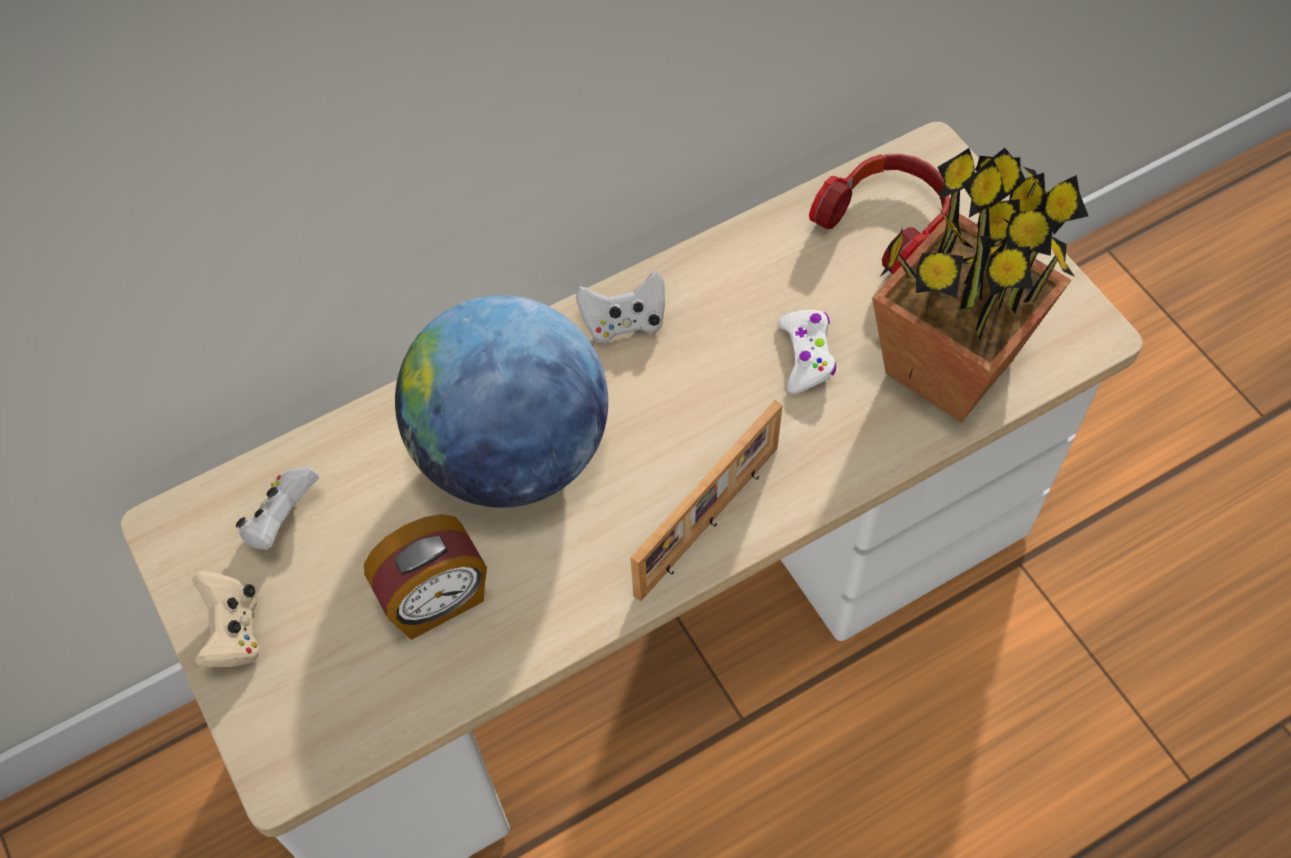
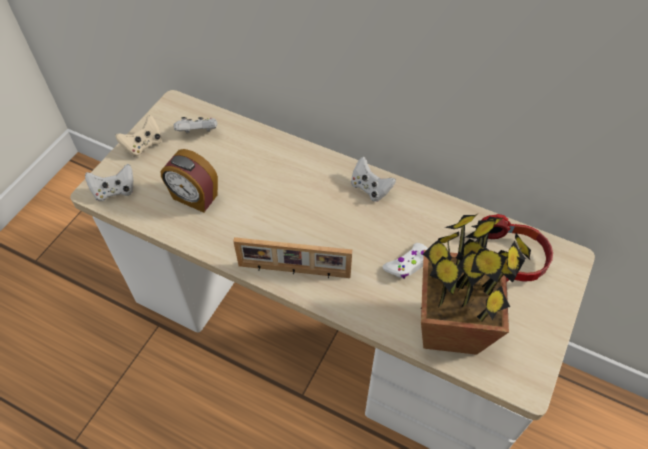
camera: 55 degrees right, 5 degrees down
globe [395,295,608,508] -> none
none -> white game controller [85,164,133,201]

